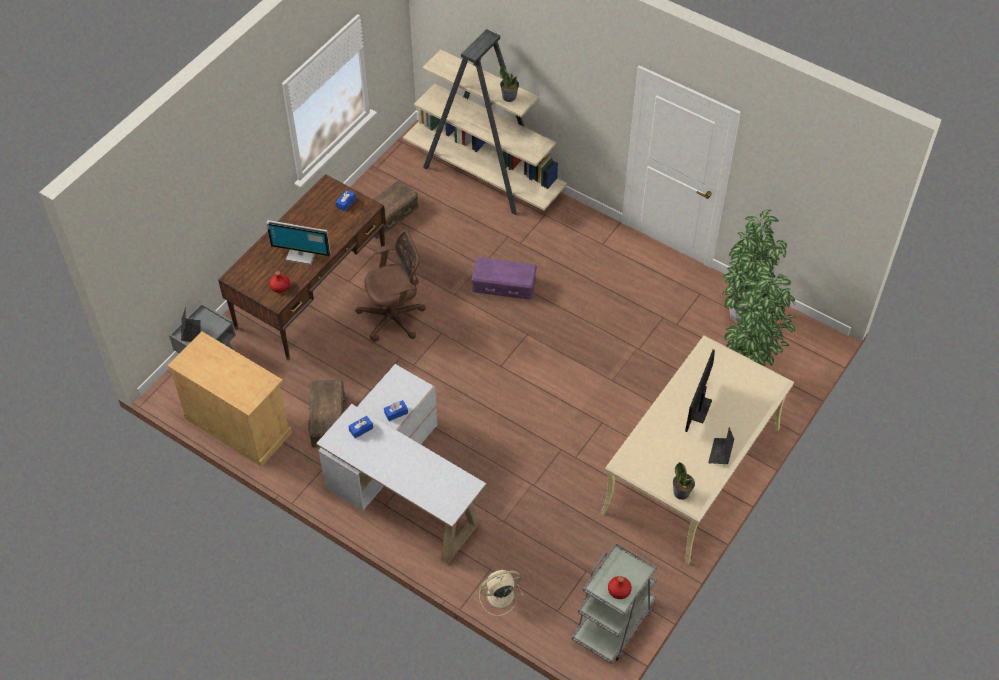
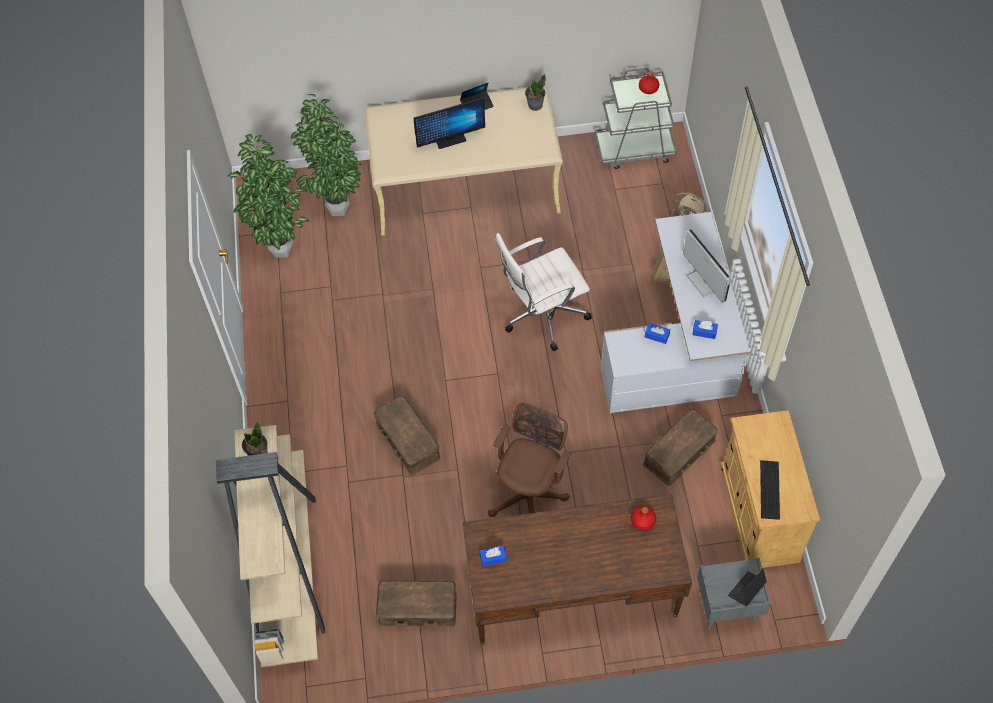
camera: 130 degrees left, 5 degrees up
monitor [266,220,331,265] -> monitor moved to [683,229,731,303]
brown office chair [355,230,426,342] -> brown office chair turned 90 degrees clockwise [488,403,572,517]
purple storage box [472,257,537,300] -> brown storage box [374,396,440,475]
none -> white office chair [496,233,592,351]
none -> keyboard [760,460,780,520]

